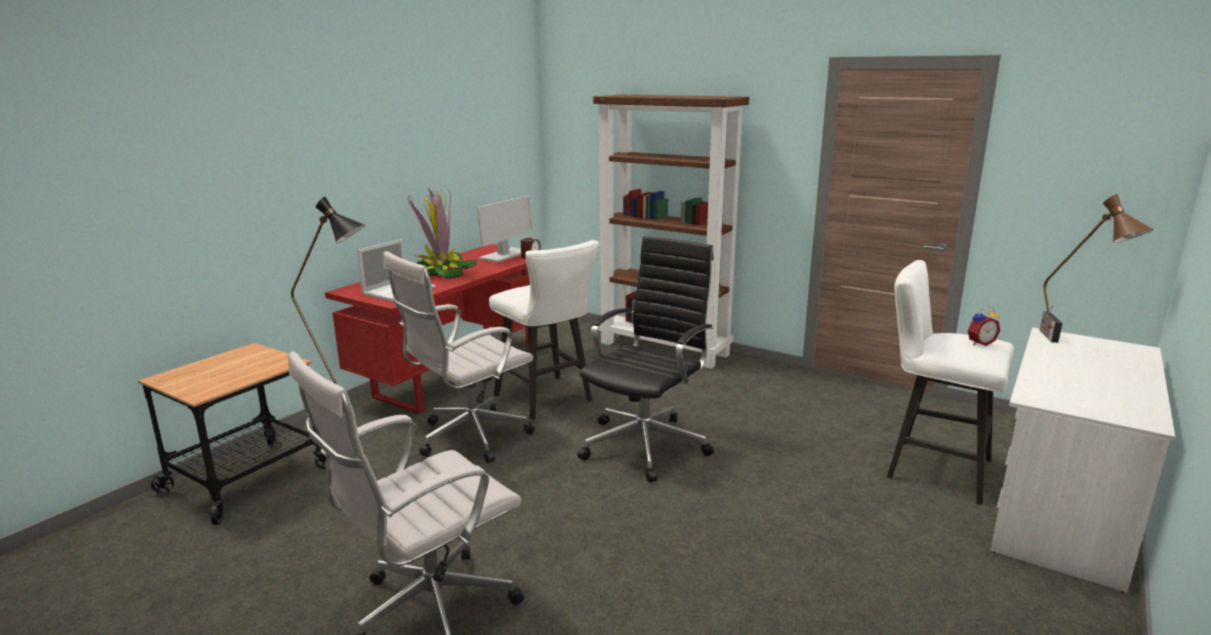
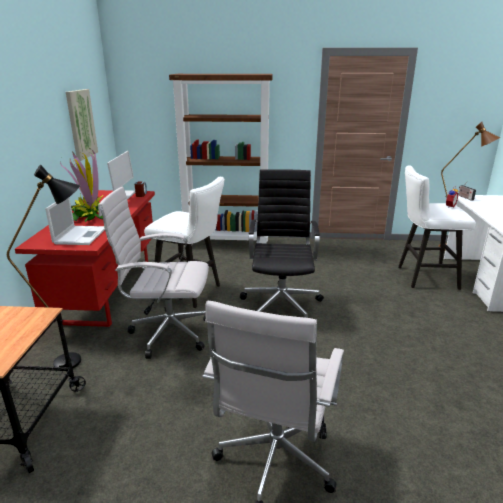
camera: 30 degrees left, 5 degrees up
white office chair [383,251,535,463] -> white office chair turned 75 degrees clockwise [98,187,209,359]
none -> picture [66,89,98,161]

